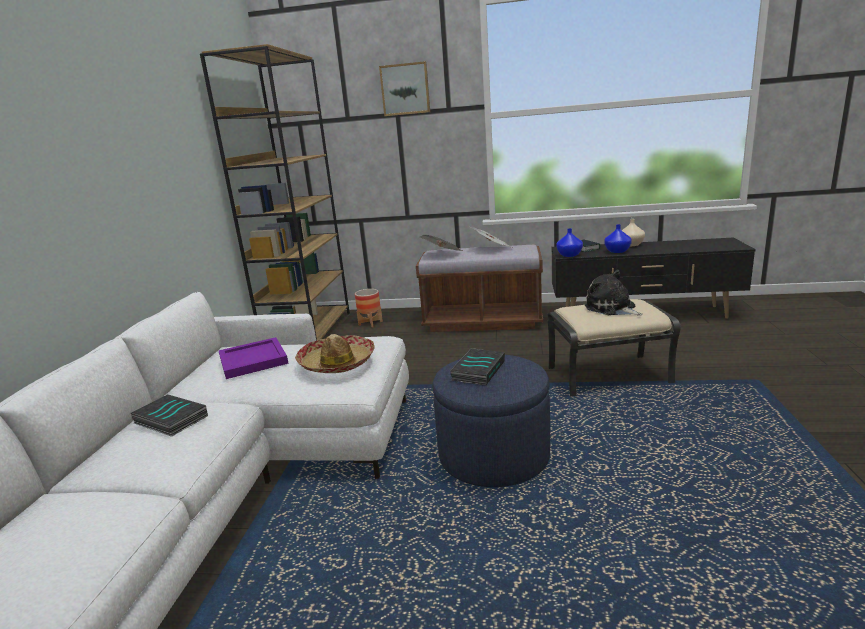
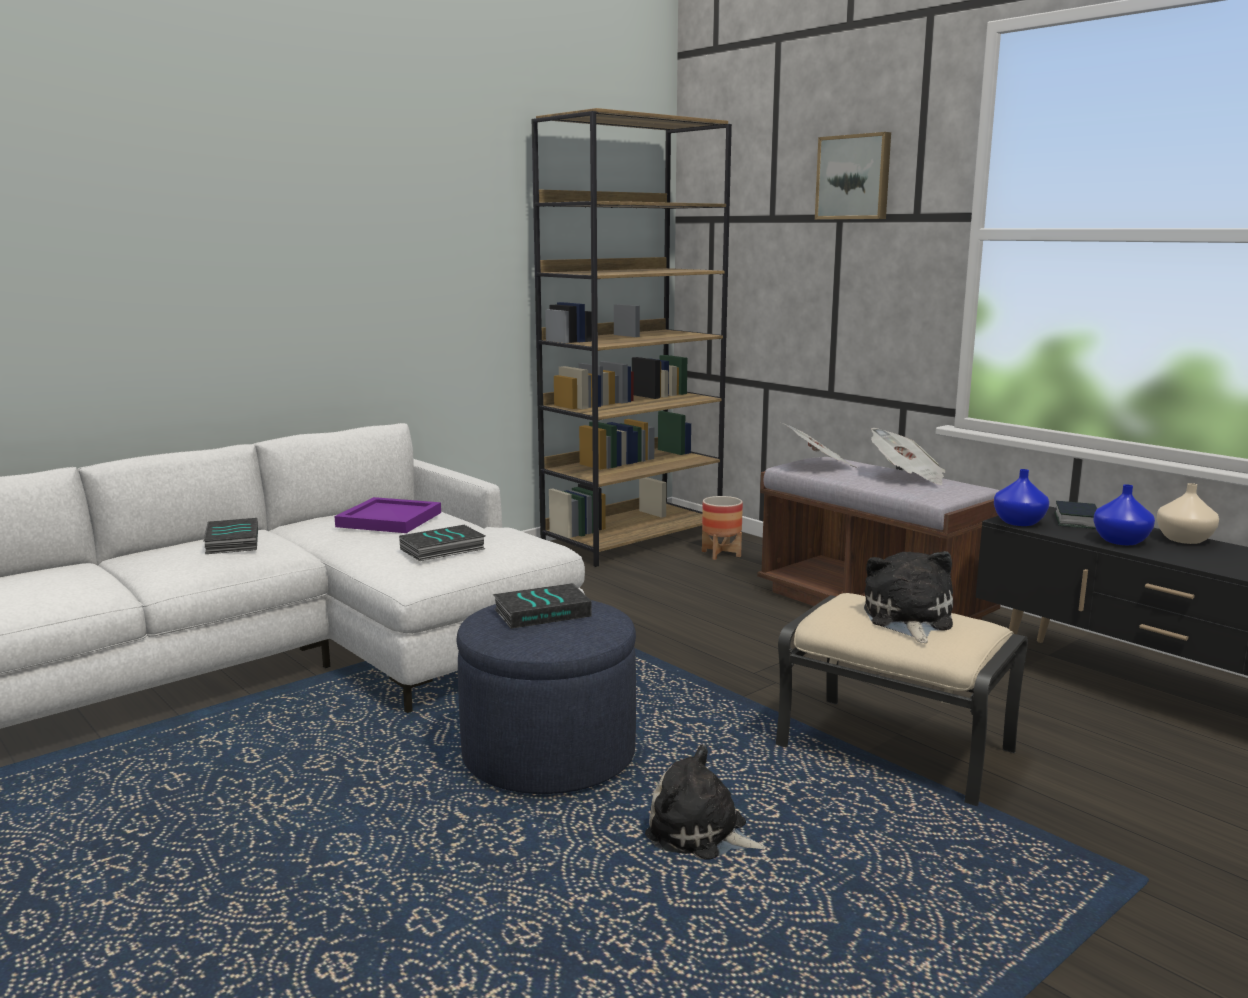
camera: 40 degrees right, 5 degrees down
hat [295,334,375,373] -> book [399,525,486,561]
none -> plush toy [645,745,766,860]

